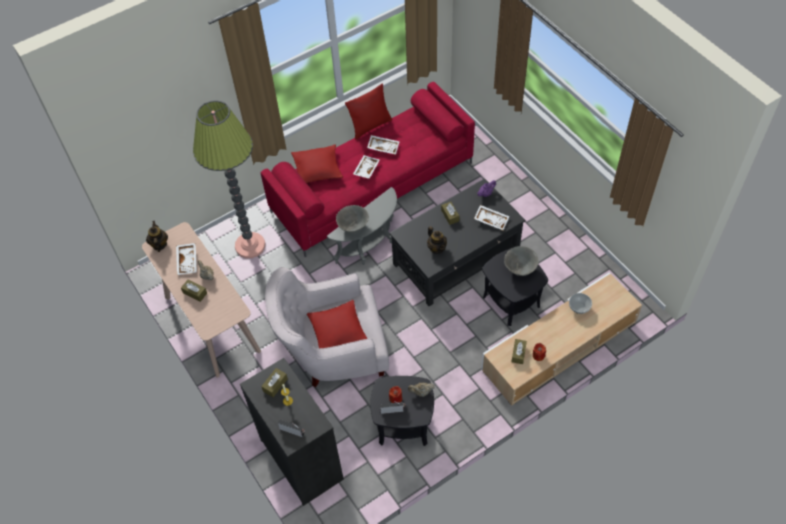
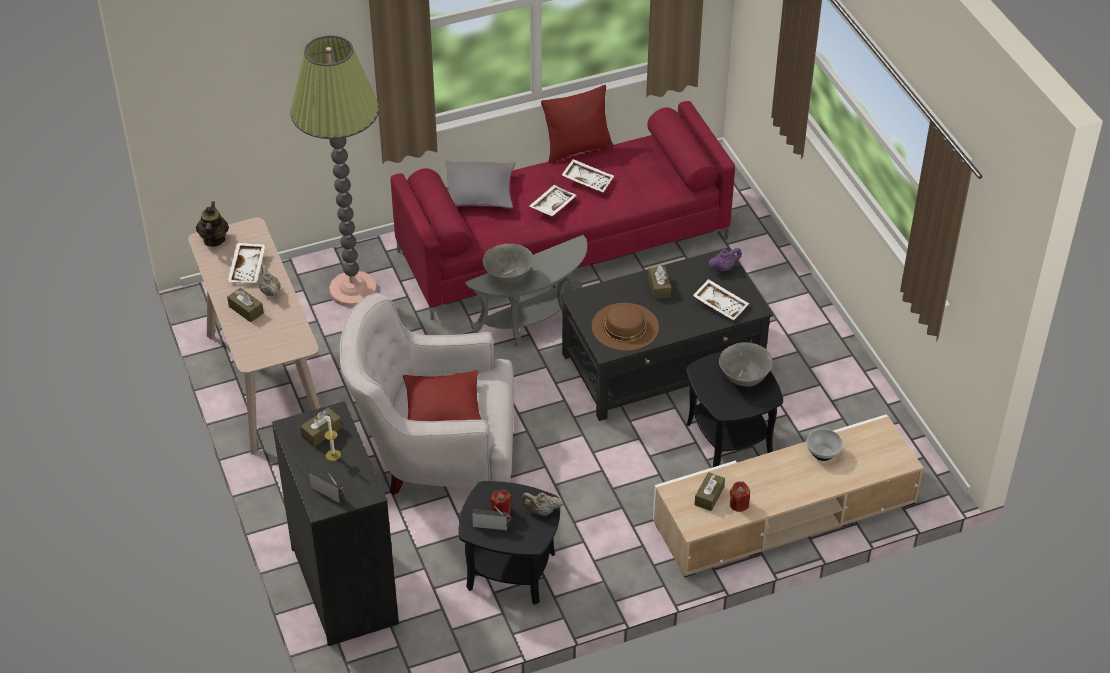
camera: 10 degrees right, 10 degrees down
red pillow [291,144,343,183] -> grey pillow [445,161,515,208]
teapot [427,226,447,254] -> brown hat [592,303,659,351]

